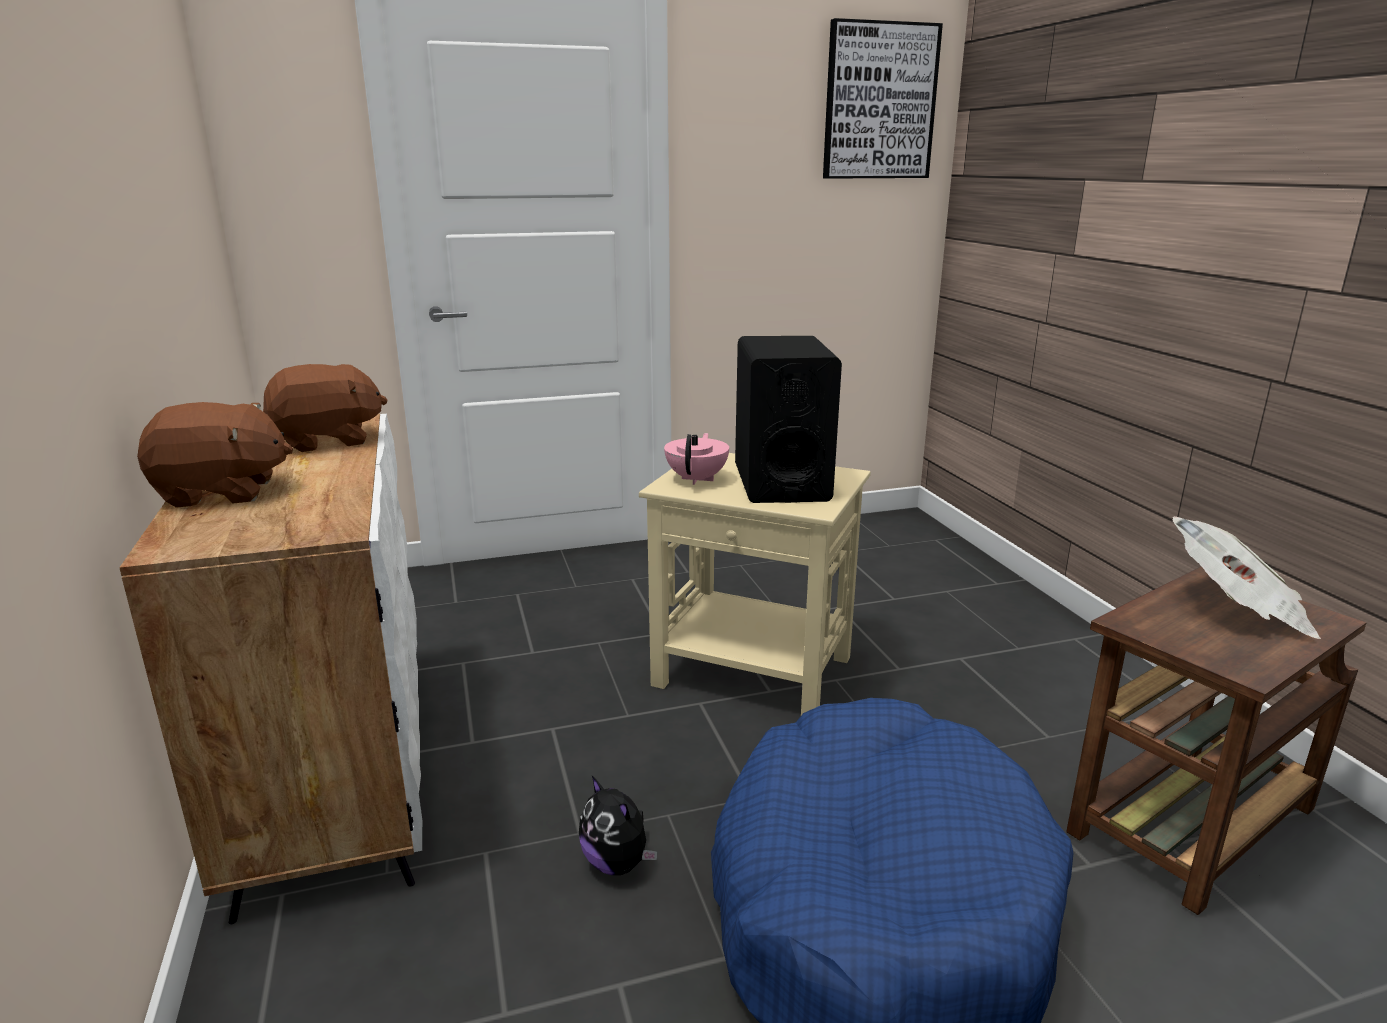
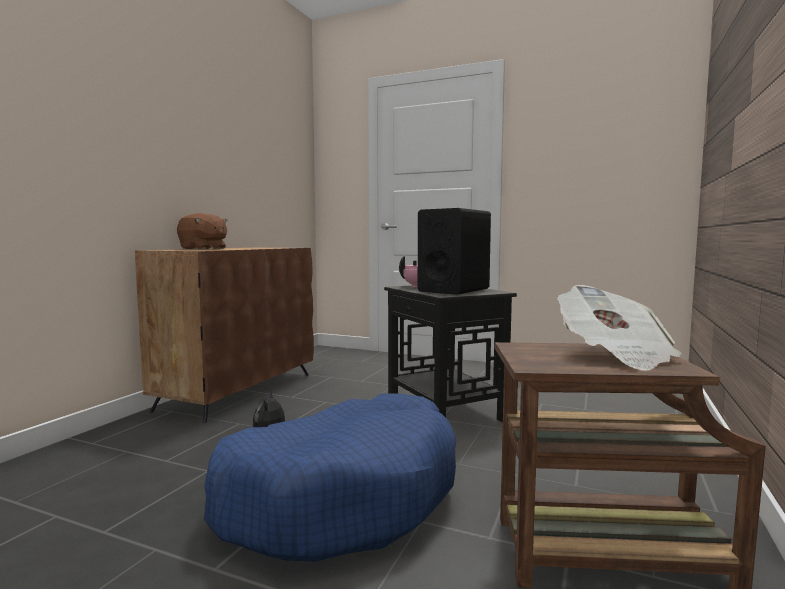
camera: 40 degrees right, 15 degrees down
white cabinet [119,413,422,924] -> brown cabinet [135,247,314,423]
brown plush toy [263,364,388,452] -> none
beige side table [639,453,871,715] -> black side table [384,285,517,422]
picture [823,18,943,179] -> none

